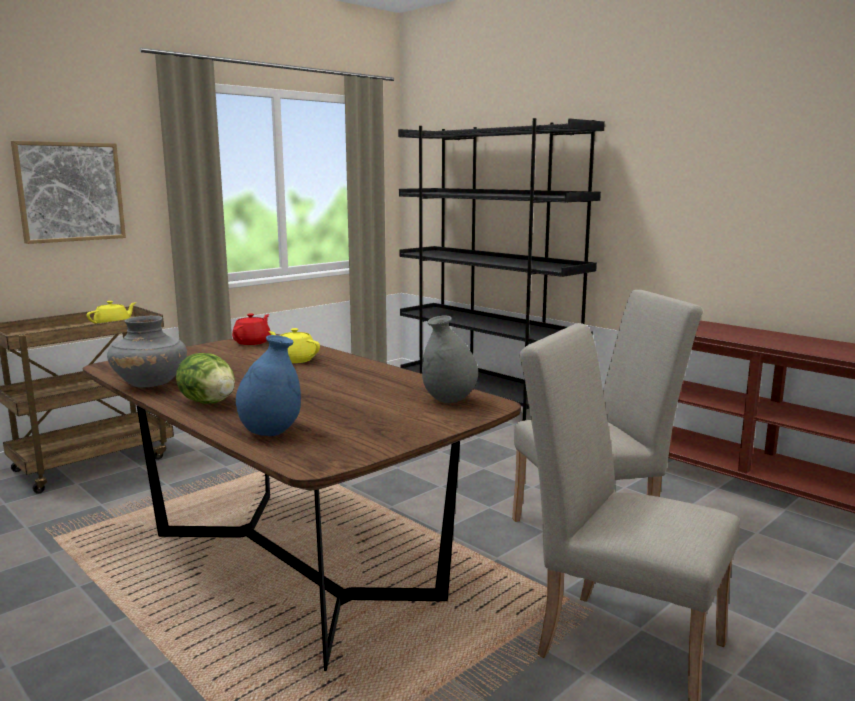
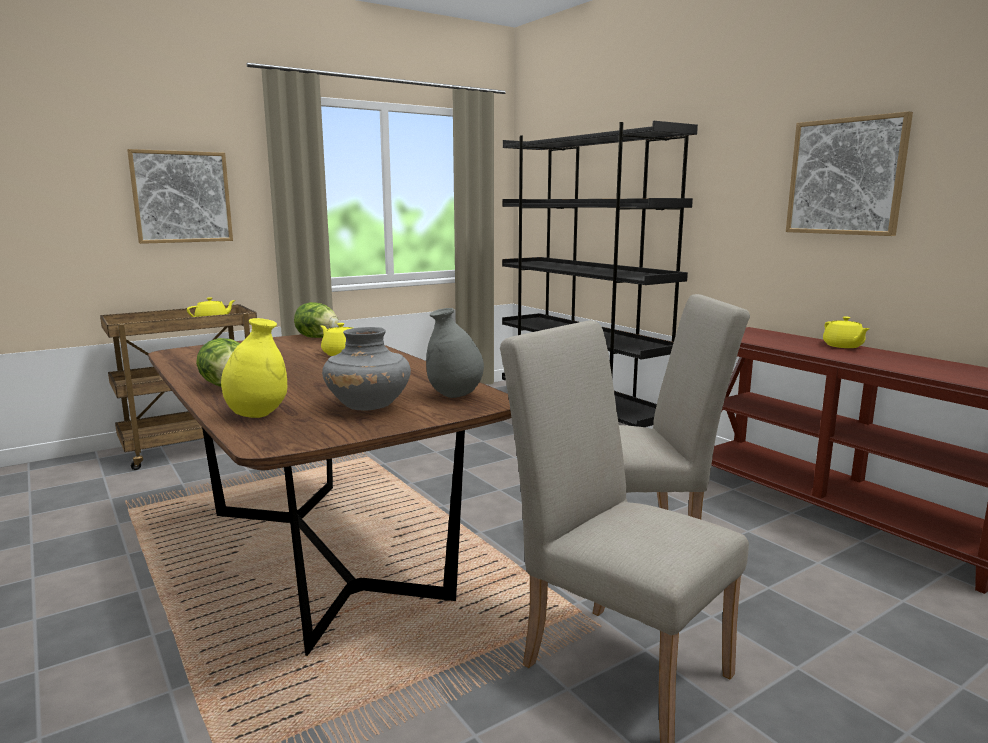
camera: 10 degrees right, 0 degrees up
grey vase [107,316,187,387] -> grey vase moved to [322,327,411,410]
red teapot [232,313,271,345] -> lettuce [294,302,339,338]
blue vase [236,335,301,436] -> yellow vase [221,318,287,418]
none -> picture [786,111,913,236]
none -> yellow teapot [823,316,870,348]

